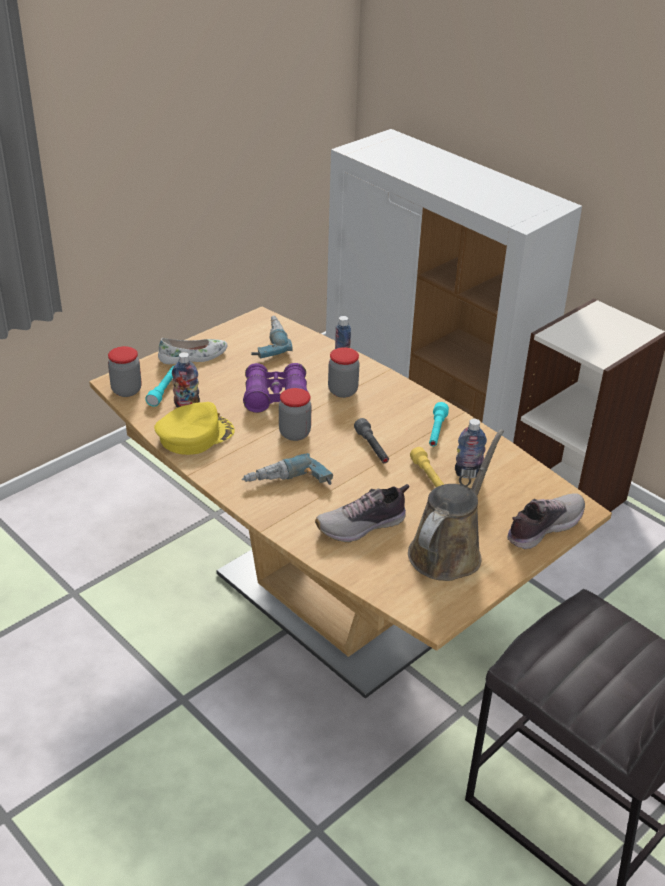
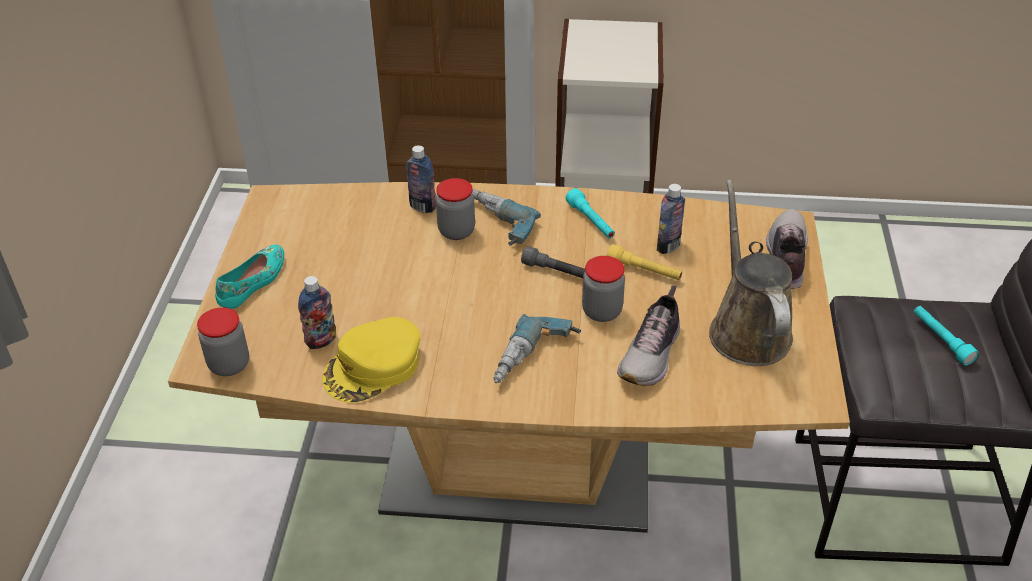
camera: 40 degrees left, 5 degrees up
turquoise flashlight [145,366,174,407] -> turquoise flashlight moved to [914,306,979,365]
yellow cap [154,402,235,455] -> yellow cap turned 150 degrees counterclockwise [322,317,420,403]
white shoe [158,338,228,364] -> turquoise shoe [215,244,284,309]
purple binoculars [243,363,309,413] -> none
power drill [251,316,293,359] -> power drill moved to [472,189,541,246]
jar [279,388,312,441] -> jar moved to [582,256,625,322]

